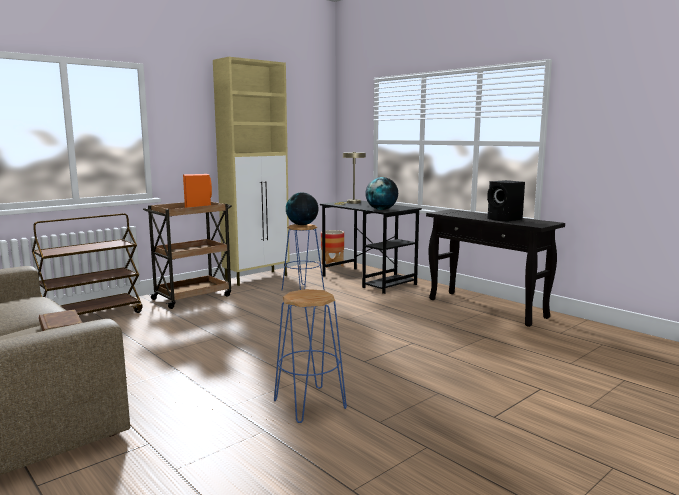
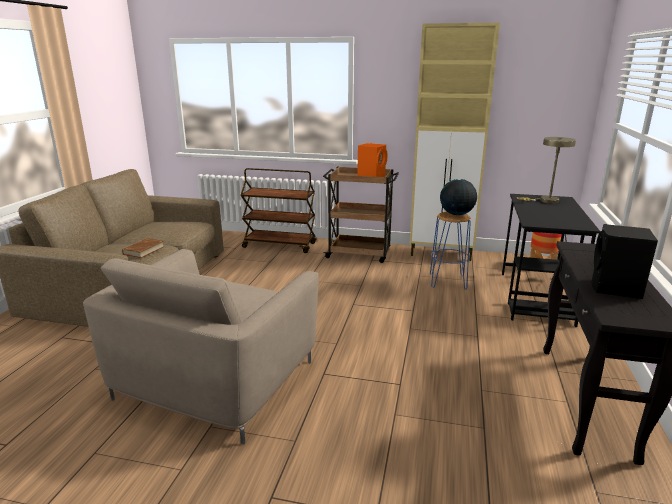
camera: 55 degrees right, 10 degrees up
blue stool [274,289,347,423] -> beige armchair [83,249,319,444]
globe [365,177,398,210] -> none

